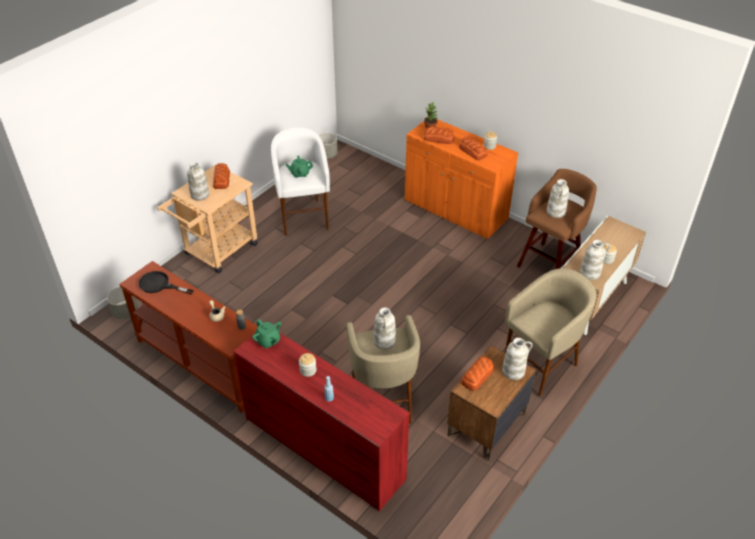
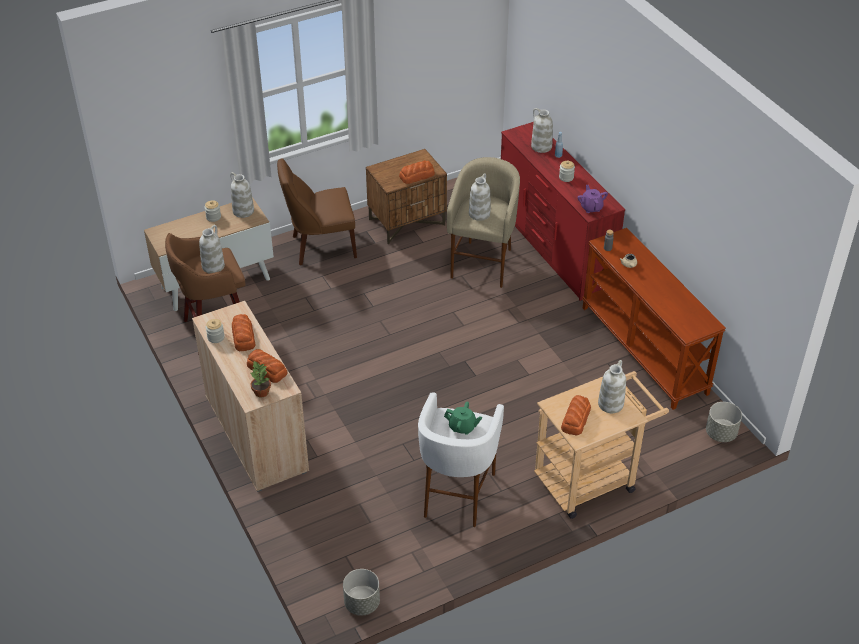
camera: 155 degrees left, 0 degrees up
black frying pan [139,271,194,294] -> none
green teapot [252,319,281,349] -> purple teapot [578,185,608,213]
orange cabinet [405,119,518,239] -> beige cabinet [192,301,309,492]
white vase [502,338,533,380] -> white vase moved to [531,108,553,153]
beige stool [505,268,597,396] -> brown chair [277,158,357,265]

